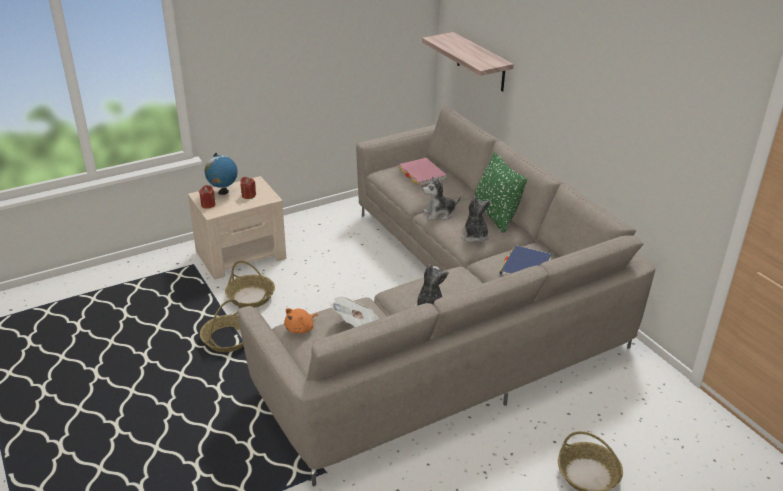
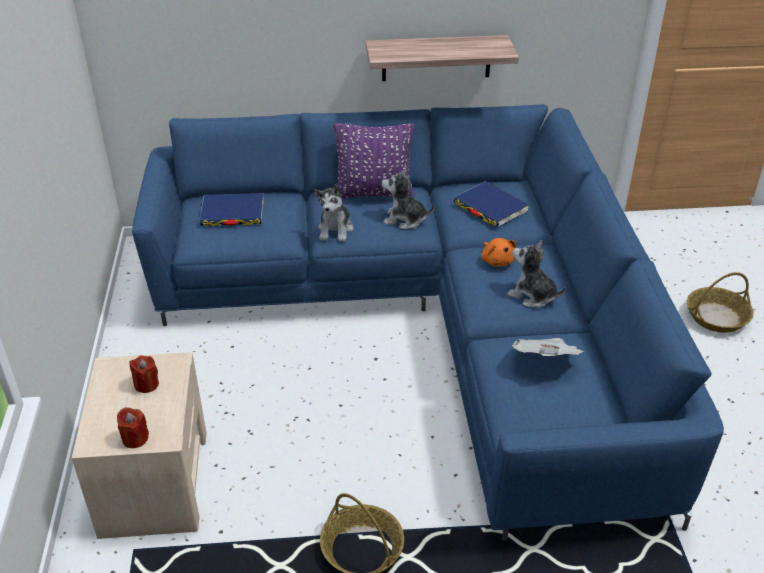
camera: 65 degrees left, 5 degrees up
globe [205,153,238,195] -> none
basket [225,261,275,308] -> none
beige sofa [238,106,656,486] -> blue sofa [132,104,724,541]
orange plush toy [284,308,318,334] -> orange plush toy moved to [481,238,516,267]
pink book [398,158,447,186] -> blue book [199,193,264,226]
shelf [422,32,514,92] -> shelf moved to [366,35,519,81]
green pillow [475,152,527,233] -> purple pillow [334,123,414,199]

